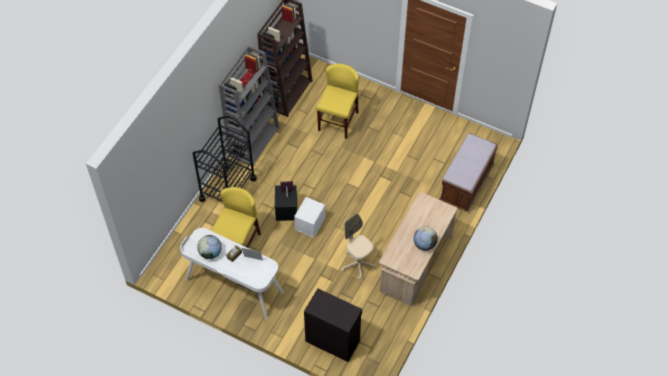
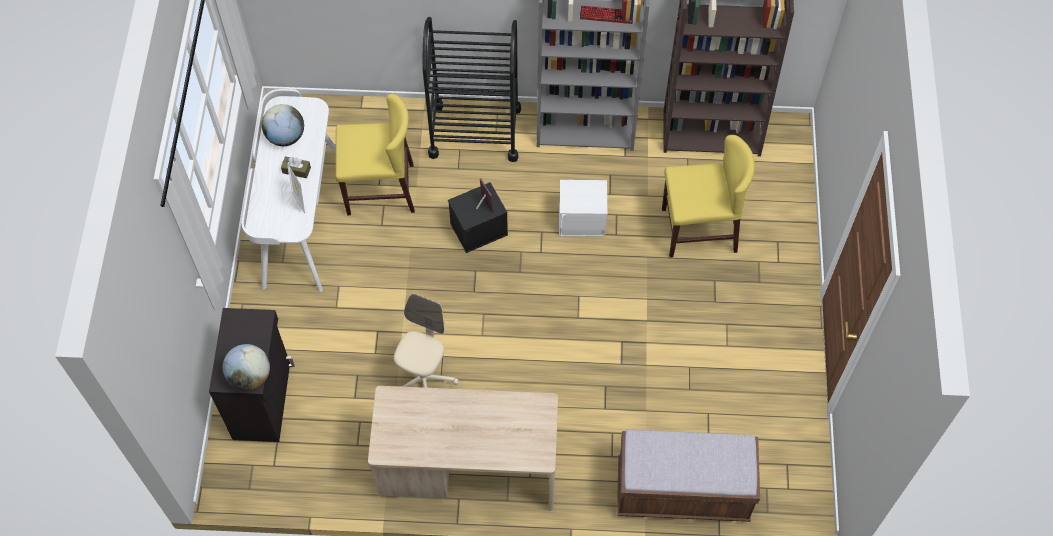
camera: 65 degrees right, 5 degrees up
white storage box [294,197,325,238] -> white storage box moved to [559,180,607,237]
globe [414,226,438,251] -> globe moved to [222,344,270,391]

